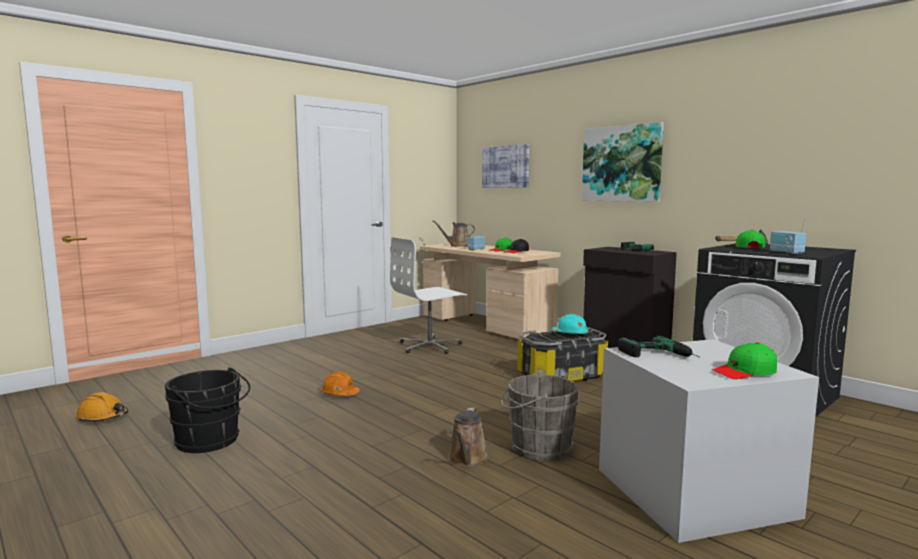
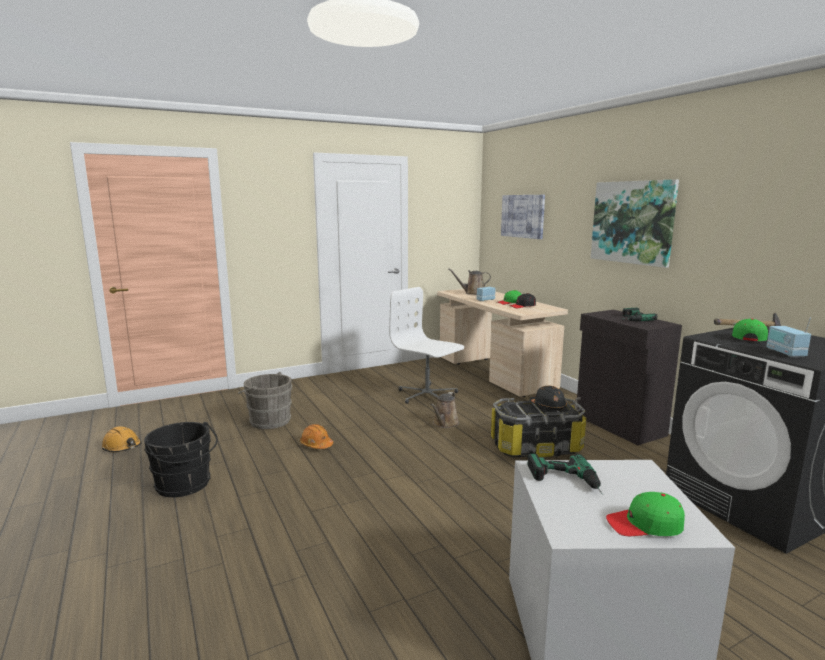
camera: 15 degrees right, 5 degrees up
white office chair [390,237,467,354] -> white office chair turned 60 degrees clockwise [389,287,464,404]
brown watering can [448,408,489,467] -> brown watering can moved to [430,392,459,428]
grey bucket [501,371,579,461] -> grey bucket moved to [238,372,292,429]
turquoise hard hat [552,314,589,337] -> black hard hat [530,386,567,411]

